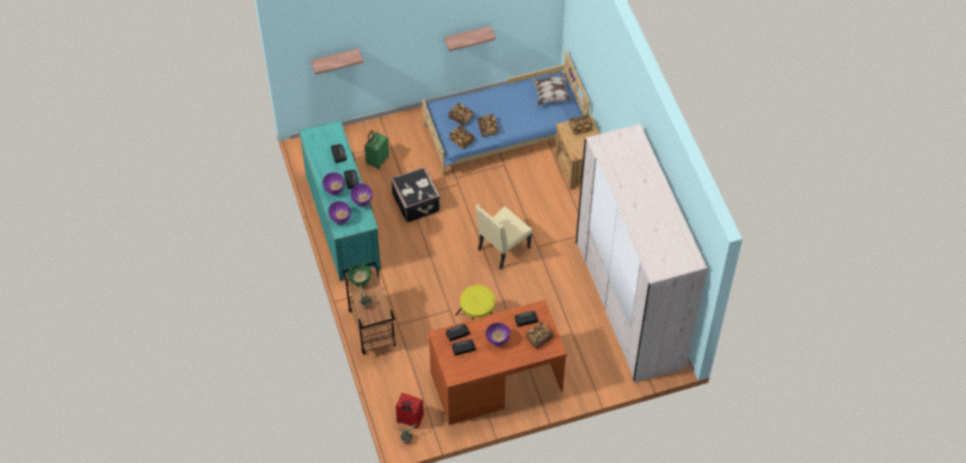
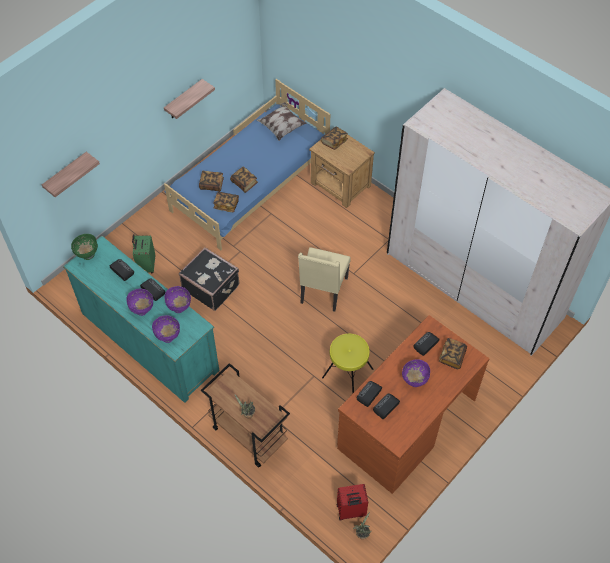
camera: 30 degrees left, 0 degrees up
green bowl [348,264,371,287] -> green bowl moved to [71,234,98,260]

